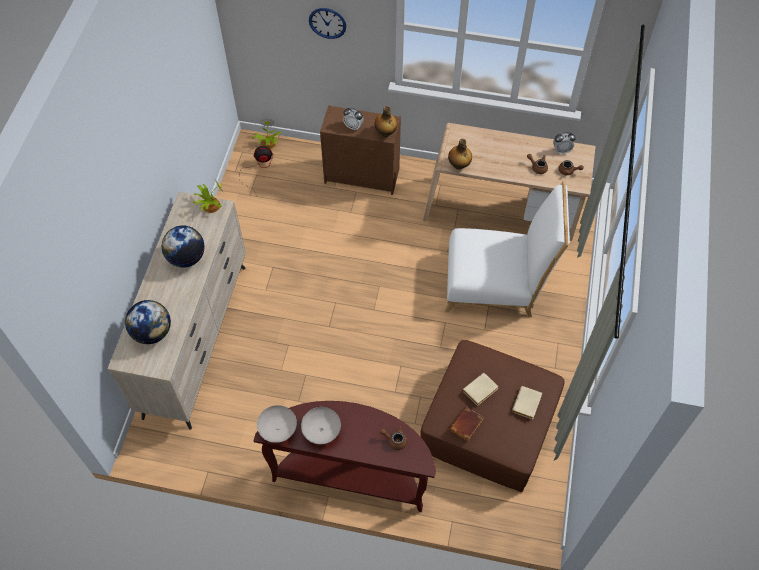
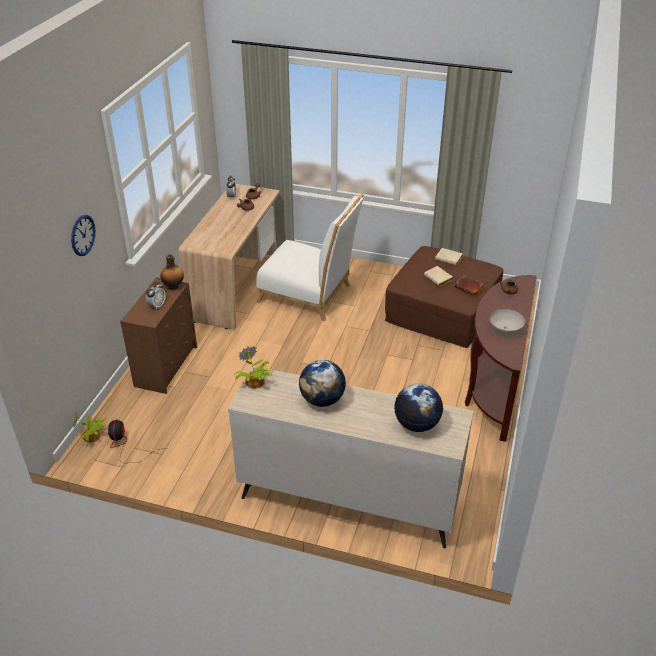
camera: 85 degrees left, 20 degrees down
white bowl [257,405,297,443] -> none
white chair [445,181,570,317] -> white chair turned 105 degrees clockwise [256,194,363,321]
bottle [448,139,472,170] -> none

